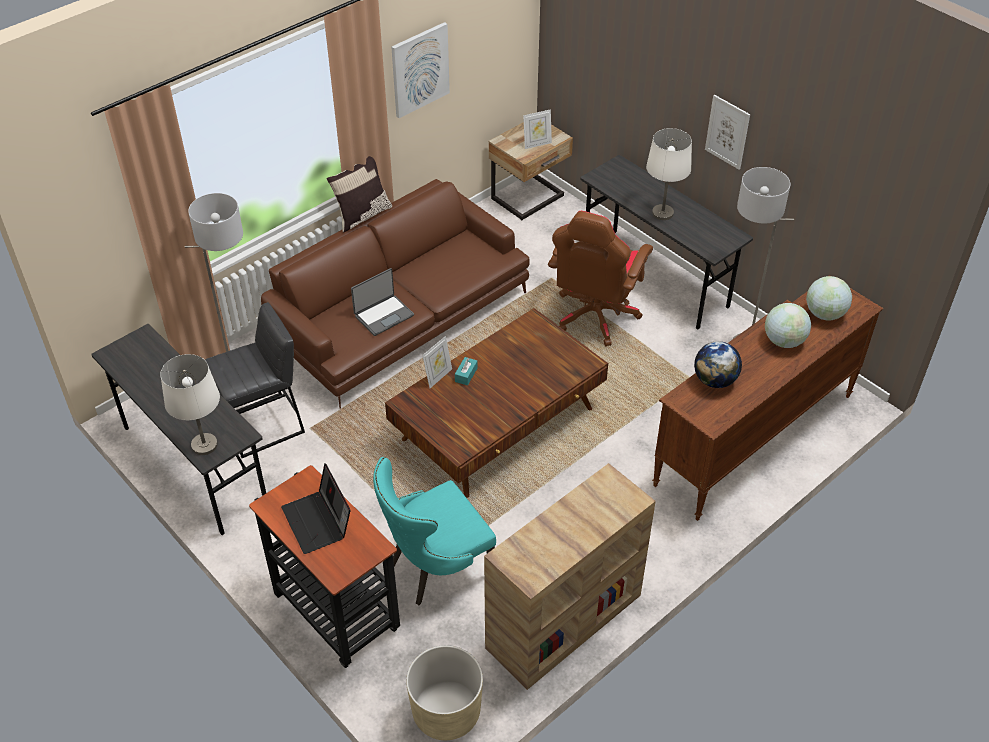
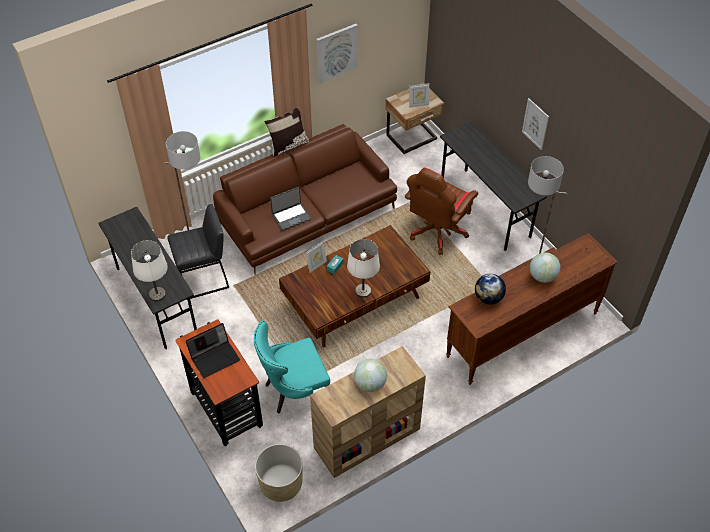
camera: 10 degrees right, 5 degrees up
laptop [281,463,351,554] -> laptop turned 105 degrees counterclockwise [186,323,240,378]
white table lamp [646,128,692,220] -> white table lamp moved to [347,239,380,298]
globe [806,276,852,320] -> globe moved to [354,359,387,392]

